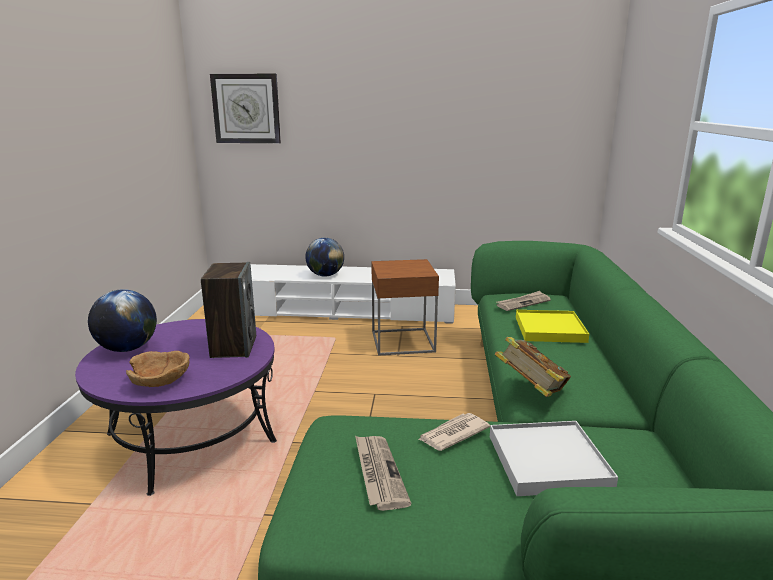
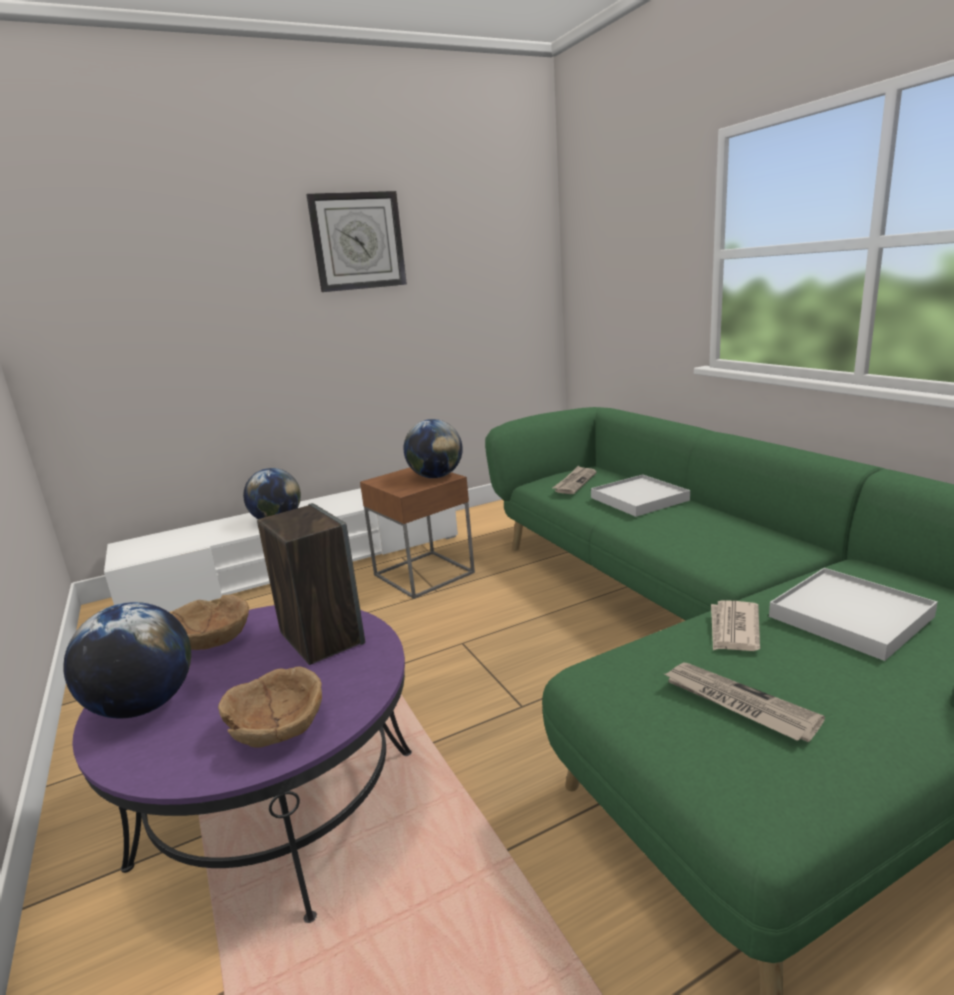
camera: 30 degrees left, 0 degrees up
wall clock [210,74,281,143] -> wall clock moved to [306,191,407,292]
book [495,337,571,397] -> none
yellow tray [516,310,589,343] -> white tray [591,474,690,517]
none -> brown bowl [171,595,249,650]
none -> globe [404,419,463,478]

